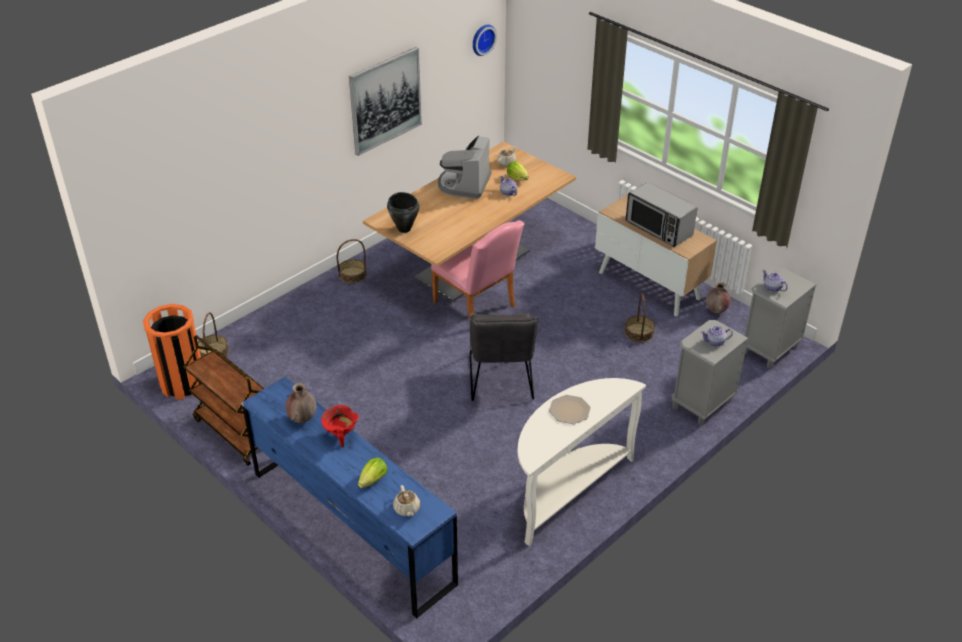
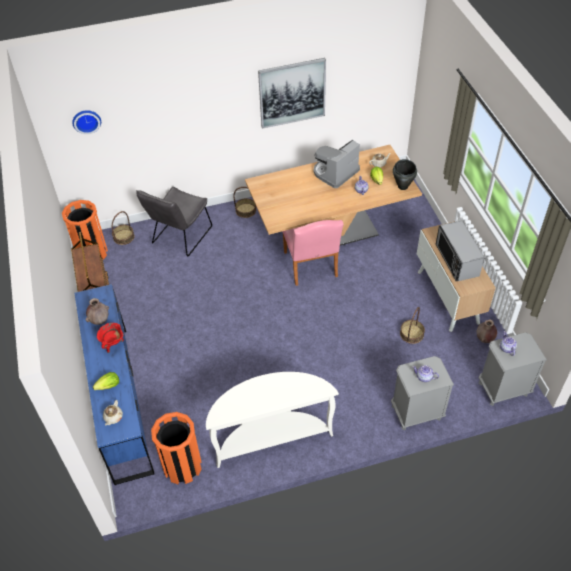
camera: 30 degrees right, 10 degrees up
black cooking pot [387,192,419,233] -> black cooking pot moved to [393,159,417,190]
grey chair [470,312,539,401] -> grey chair moved to [136,187,212,256]
wall clock [473,24,497,56] -> wall clock moved to [72,110,101,134]
plate [549,395,591,424] -> none
none -> orange trash can [151,412,201,484]

